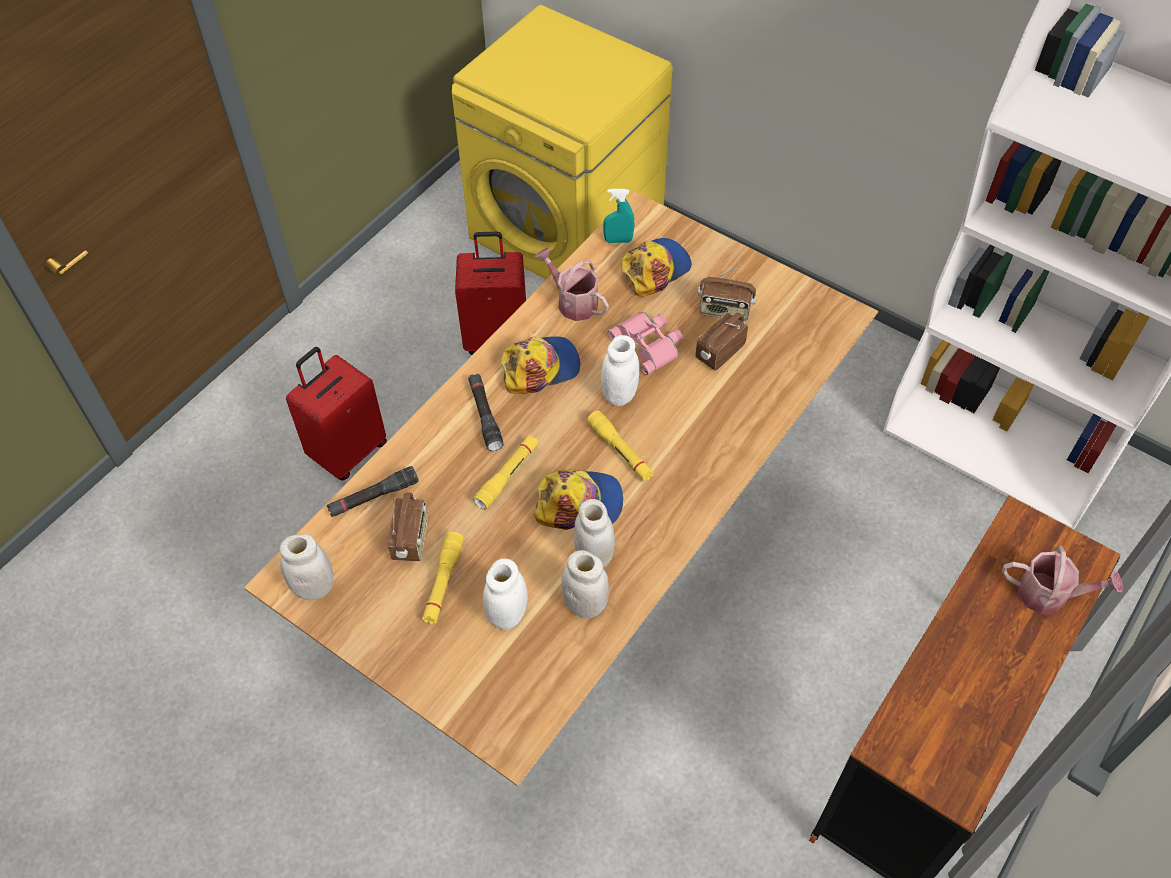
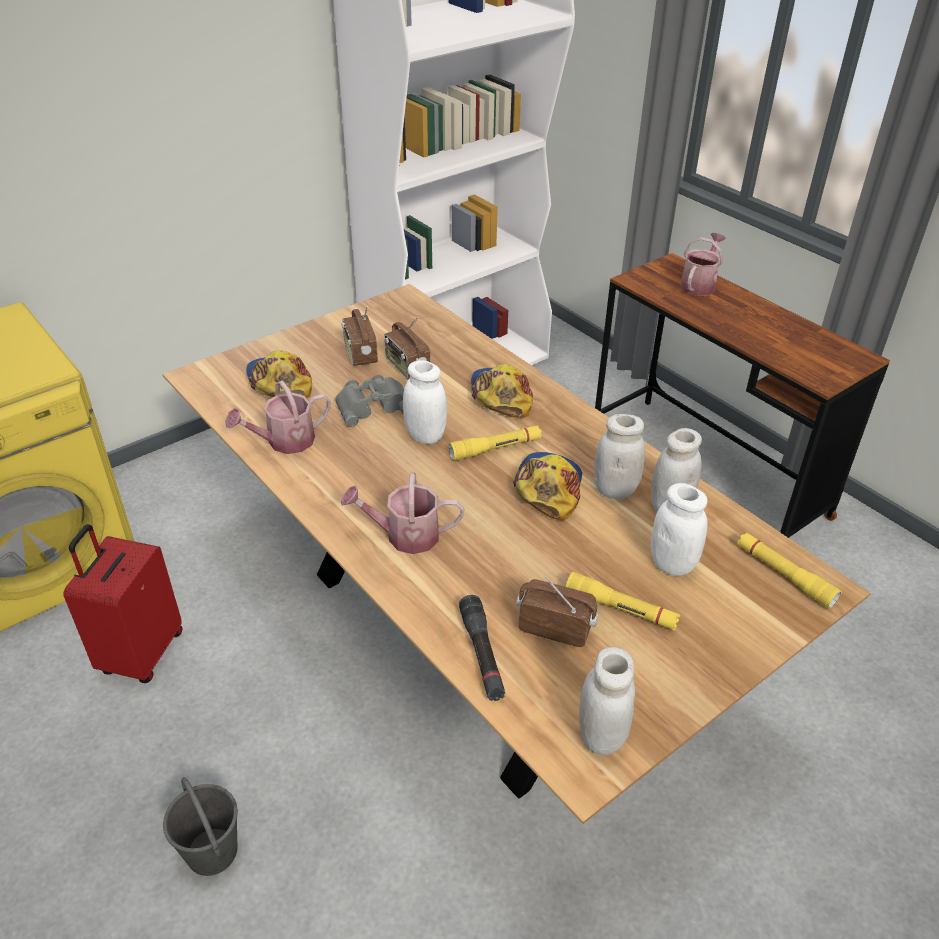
camera: 75 degrees left, 15 degrees down
red suitcase [286,347,387,480] -> grey bucket [163,777,238,876]
black flashlight [468,374,504,451] -> watering can [341,472,464,554]
yellow flashlight [473,435,539,510] -> yellow flashlight moved to [738,532,842,609]
cap [500,336,580,394] -> cap moved to [471,364,533,418]
turquoise spray bottle [603,189,634,243] -> none
pink binoculars [608,312,683,375] -> grey binoculars [335,375,404,427]
radio [698,265,757,321] -> radio turned 135 degrees clockwise [342,306,378,366]

